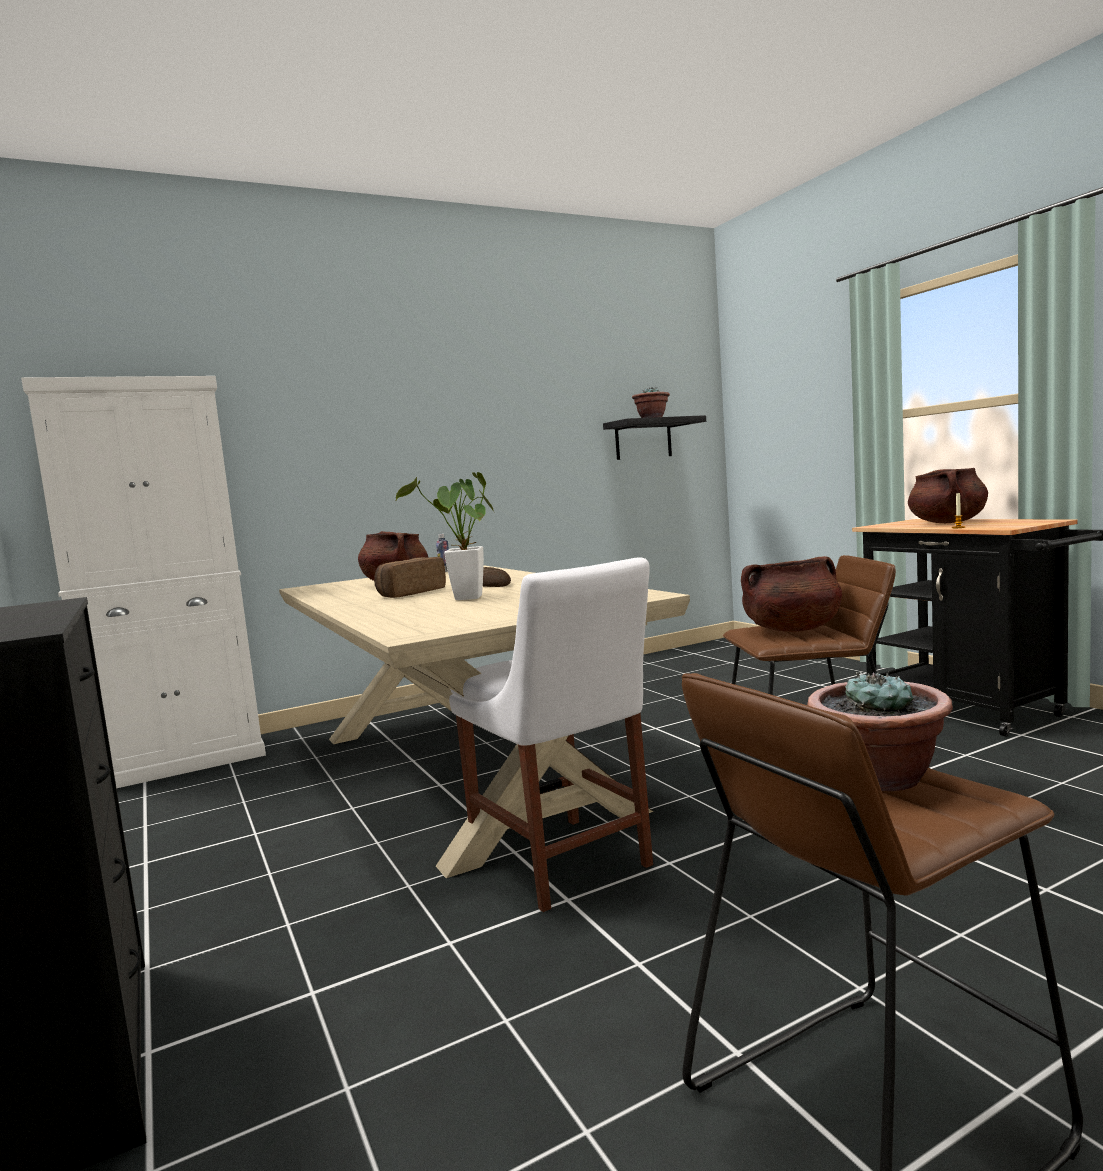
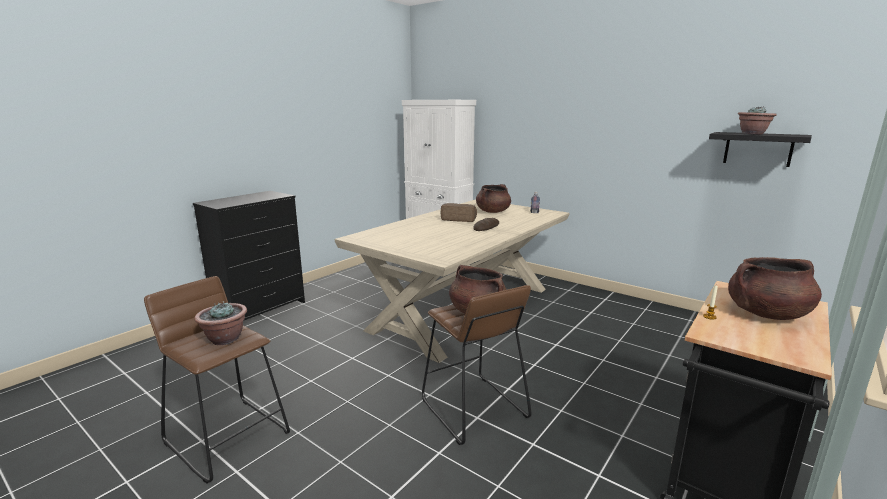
camera: 65 degrees right, 10 degrees up
potted plant [395,472,494,600] -> none
white chair [449,557,653,912] -> none

